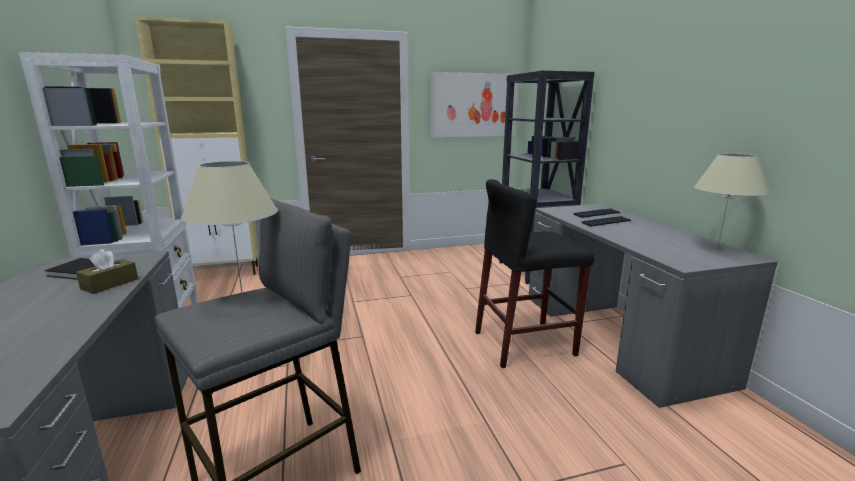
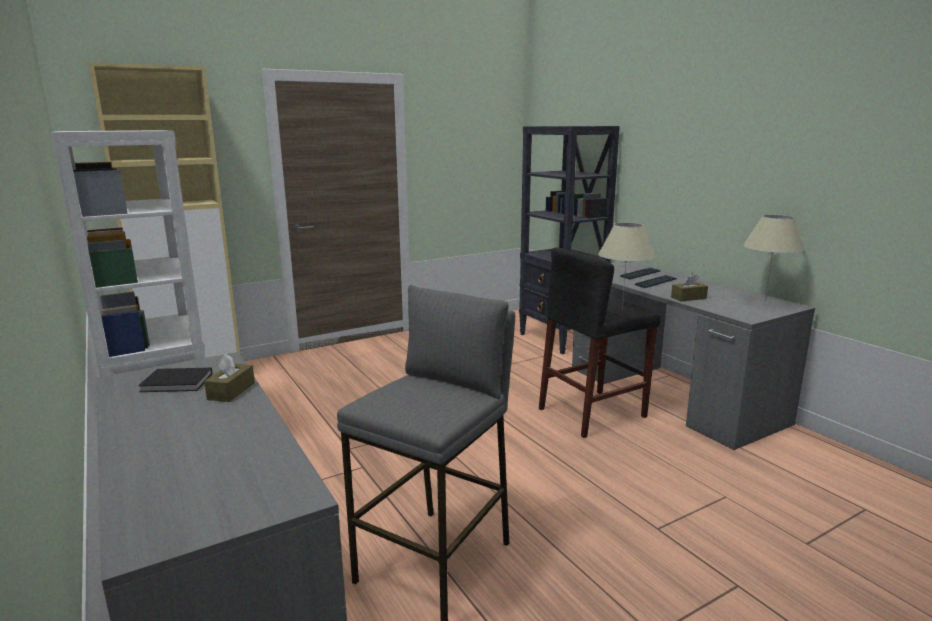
camera: 15 degrees left, 0 degrees up
beige table lamp [181,161,278,297] -> beige table lamp moved to [598,222,655,310]
picture [430,72,518,138] -> none
none -> brown tissue box [671,273,708,302]

